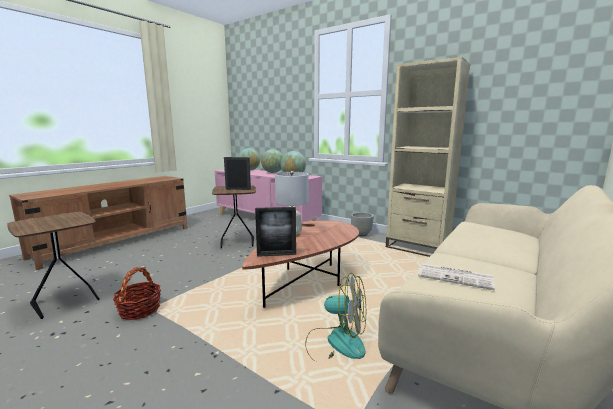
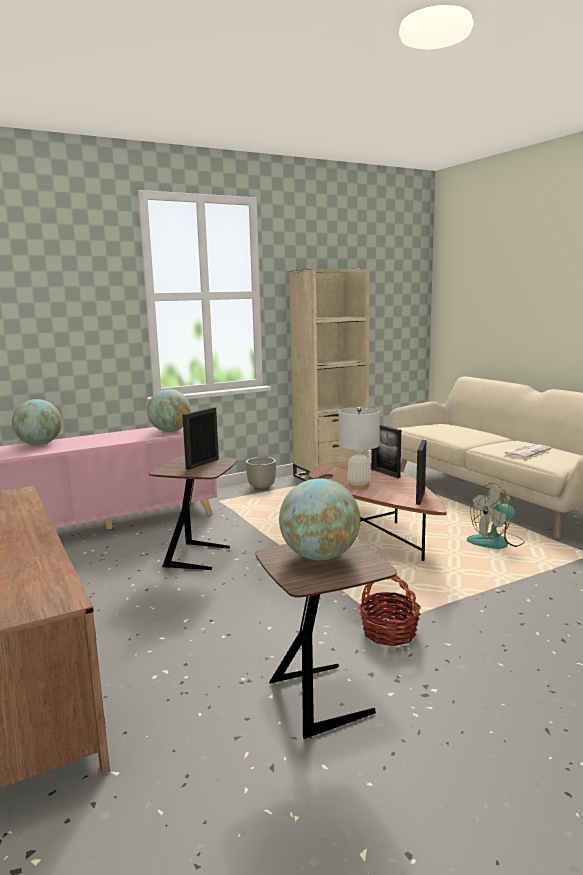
camera: 65 degrees left, 0 degrees up
globe [261,149,283,173] -> globe moved to [279,479,360,560]
fan [305,273,366,359] -> fan turned 150 degrees counterclockwise [467,483,525,549]
none -> picture frame [371,425,401,478]

